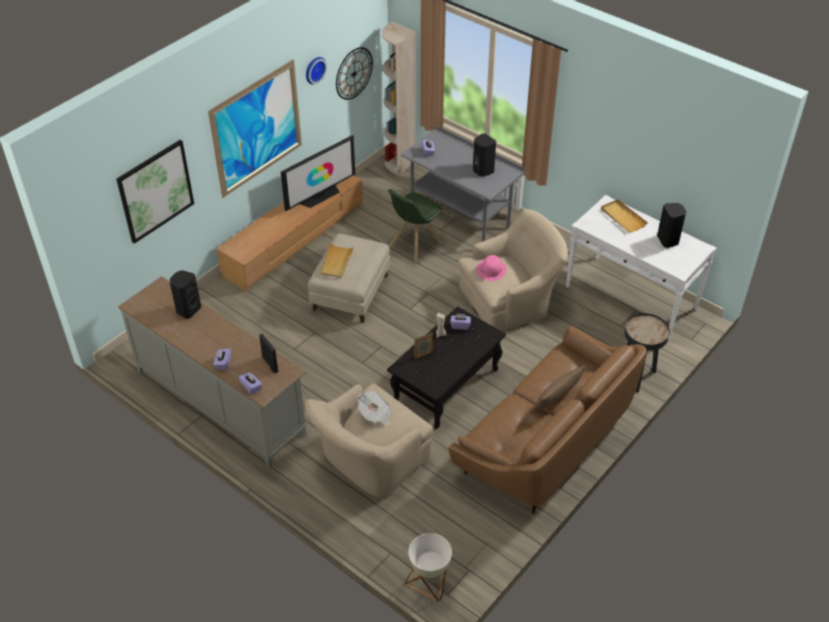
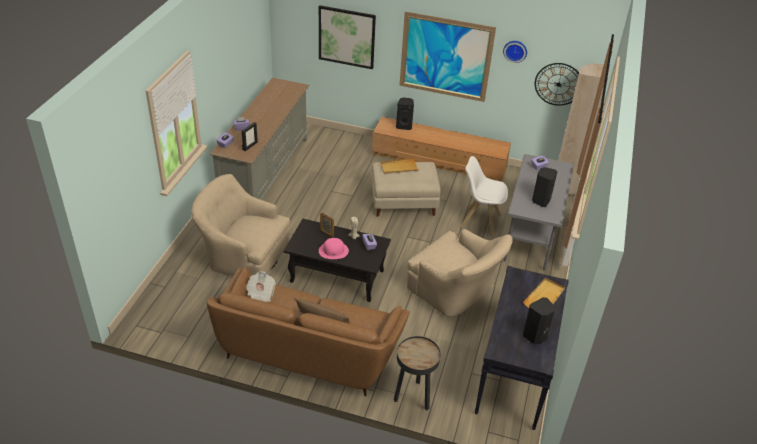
camera: 65 degrees right, 5 degrees down
black speaker [170,270,201,319] -> black speaker moved to [396,97,414,130]
television [281,135,355,211] -> none
newspaper [357,391,392,425] -> newspaper moved to [246,271,276,302]
green chair [388,189,443,263] -> white chair [460,156,508,236]
planter [405,533,452,601] -> none
pink hat [476,255,507,281] -> pink hat moved to [319,238,349,259]
white console table [566,195,717,341] -> black console table [475,266,569,430]

